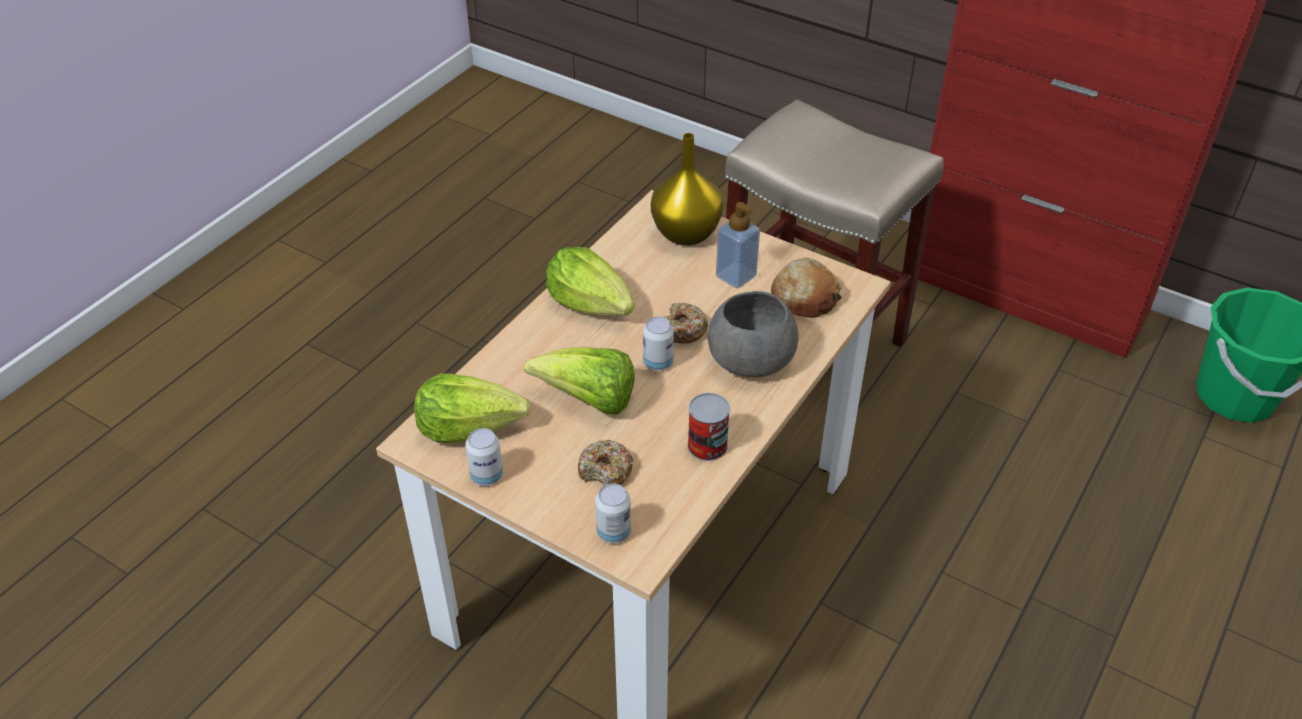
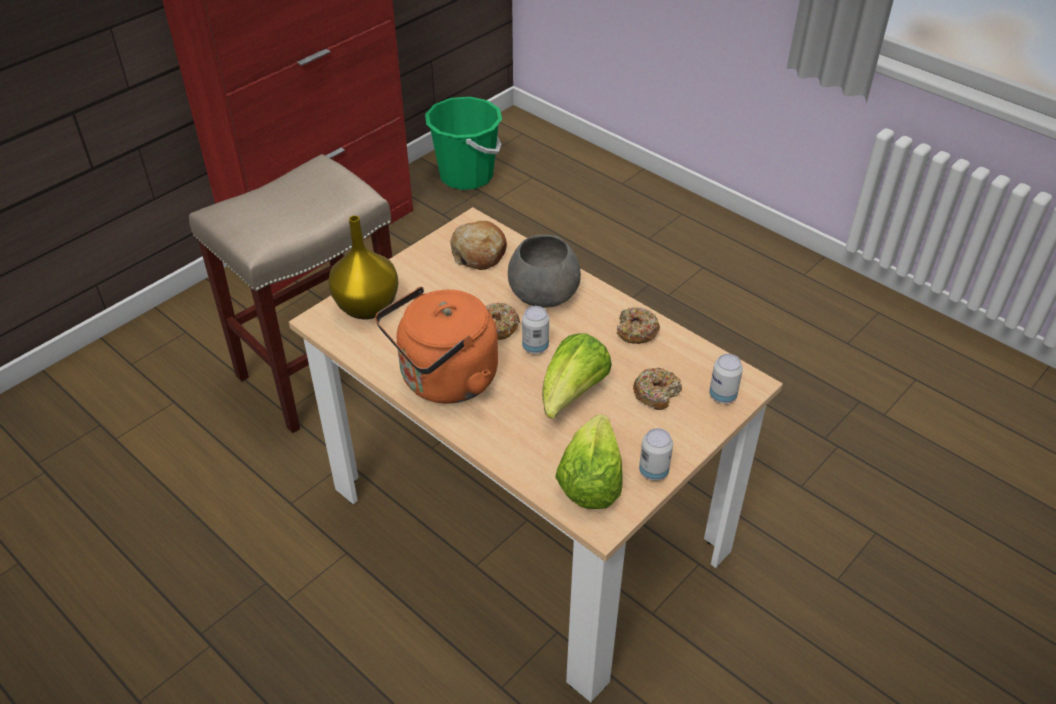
camera: 80 degrees left, 0 degrees up
lettuce [546,247,635,315] -> orange kettle [375,287,498,403]
can [688,393,730,461] -> donut [617,307,660,344]
soap dispenser [716,202,760,289] -> none

